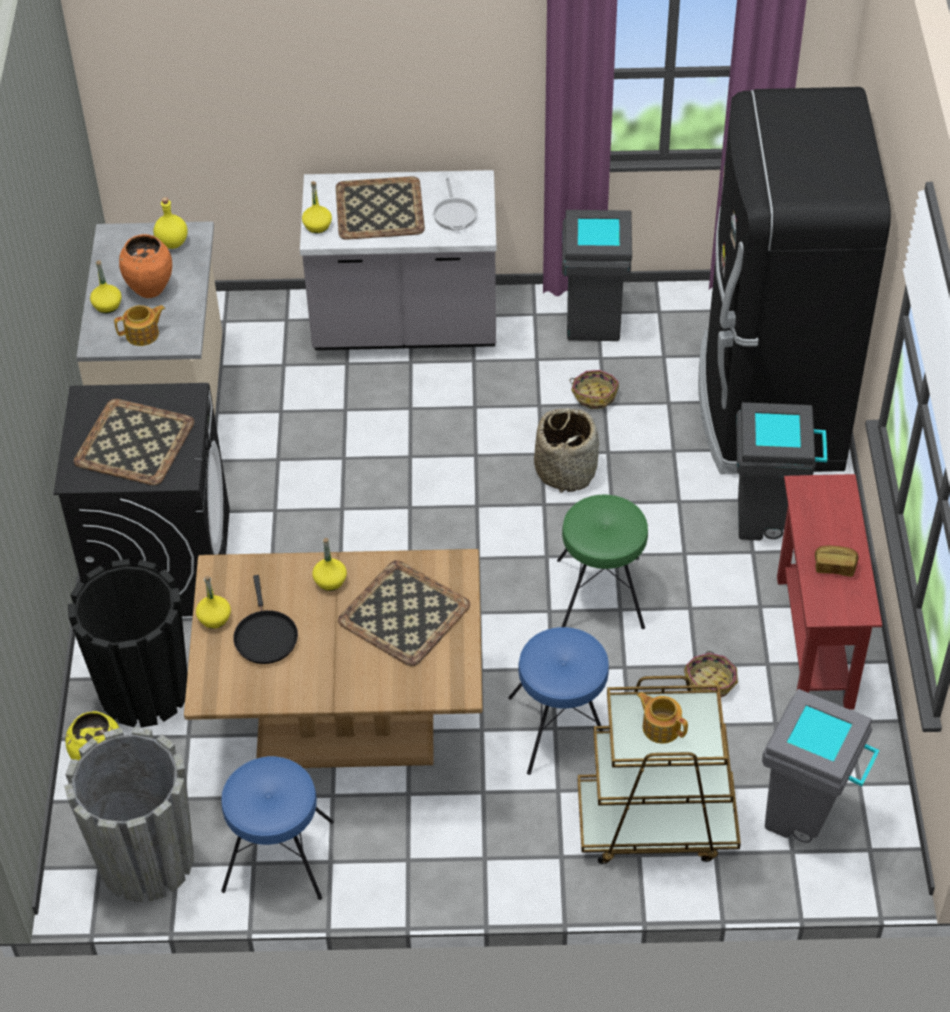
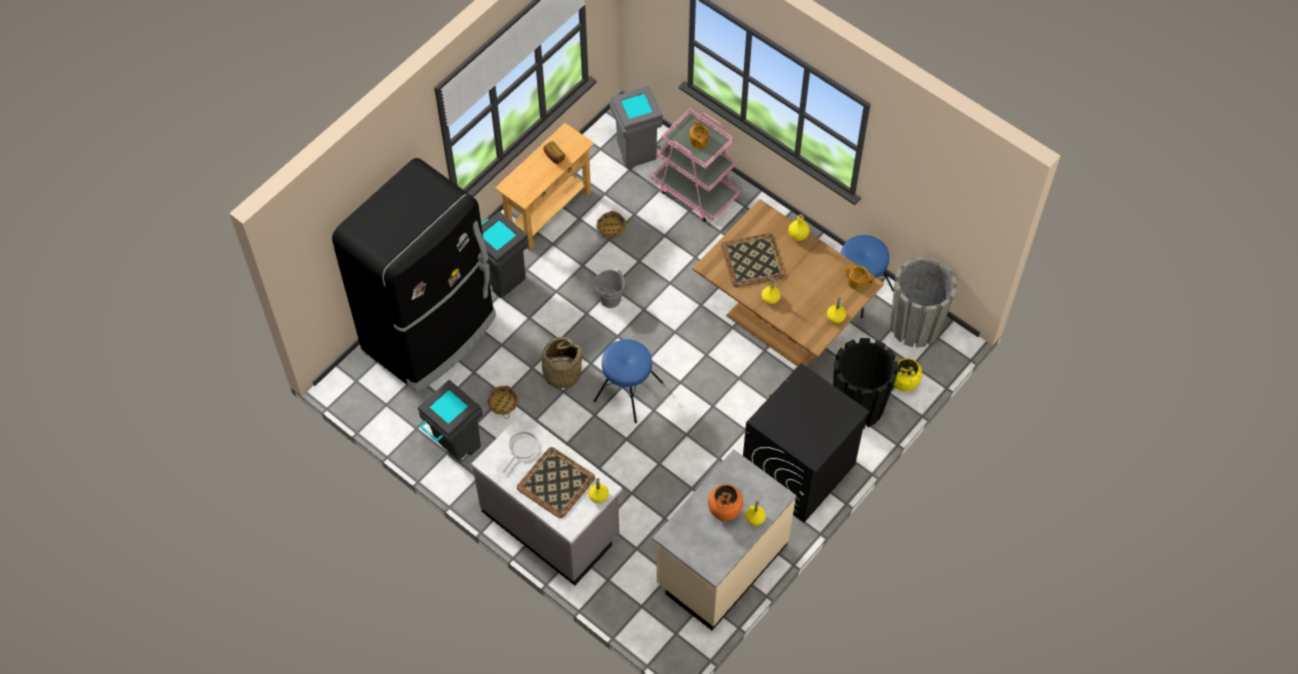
camera: 140 degrees left, 10 degrees up
tray [74,399,195,485] -> none
teapot [114,305,165,346] -> teapot moved to [843,266,874,290]
yellow bottle [154,197,188,249] -> yellow bottle moved to [789,214,810,241]
black frying pan [233,575,298,664] -> none
blue stool [508,627,609,775] -> blue stool moved to [594,339,663,423]
green stool [557,495,648,629] -> grey bucket [595,269,630,308]
brown cart [578,676,741,864] -> pink cart [651,108,740,222]
red console table [777,474,882,710] -> beige console table [495,123,595,251]

